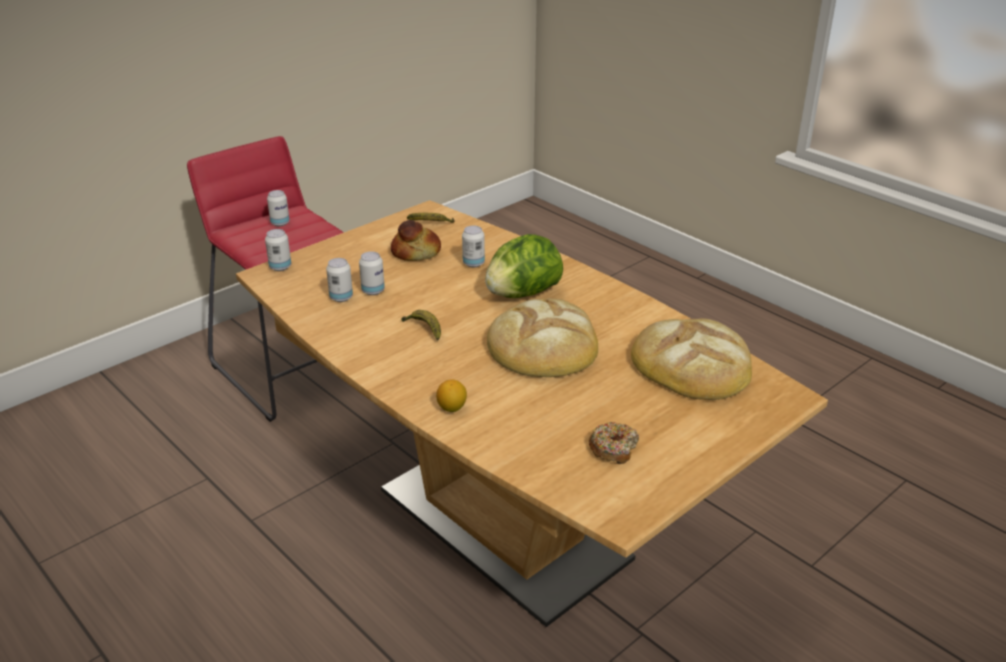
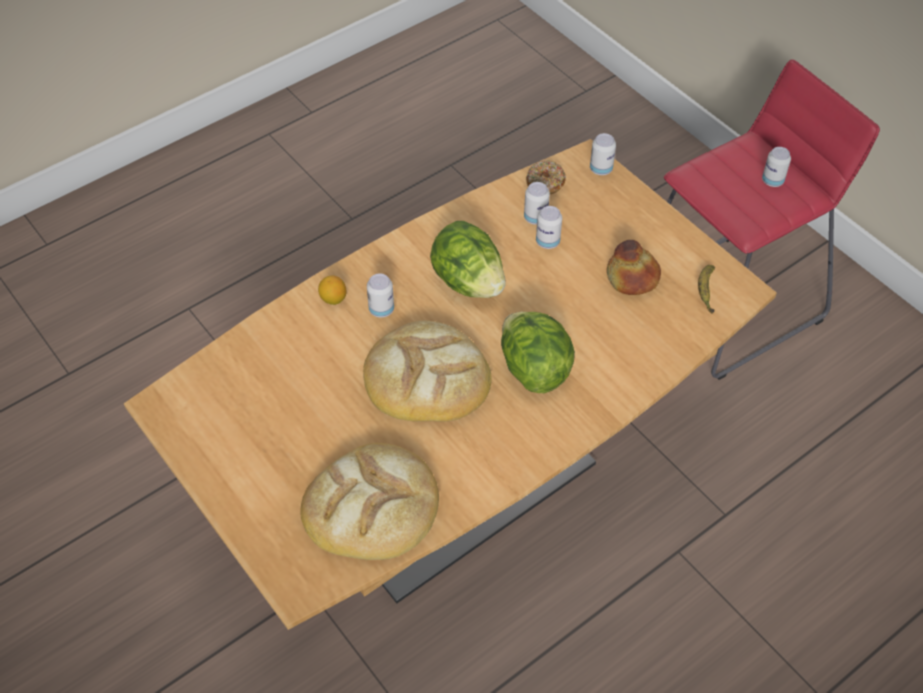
camera: 95 degrees right, 20 degrees up
banana [401,310,441,341] -> lettuce [430,221,506,298]
can [462,226,485,268] -> can moved to [367,273,394,318]
donut [589,422,639,464] -> donut moved to [526,160,566,194]

